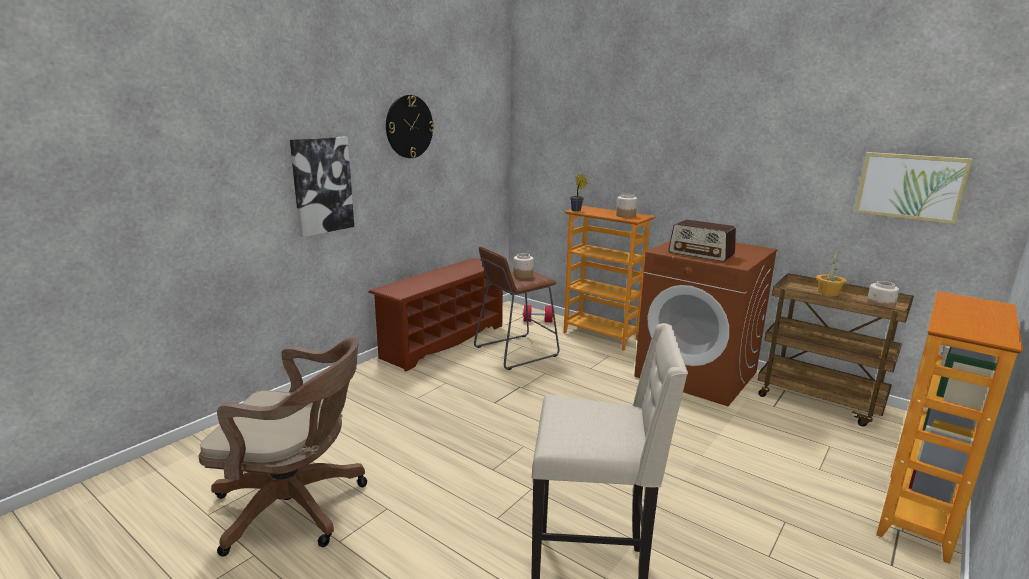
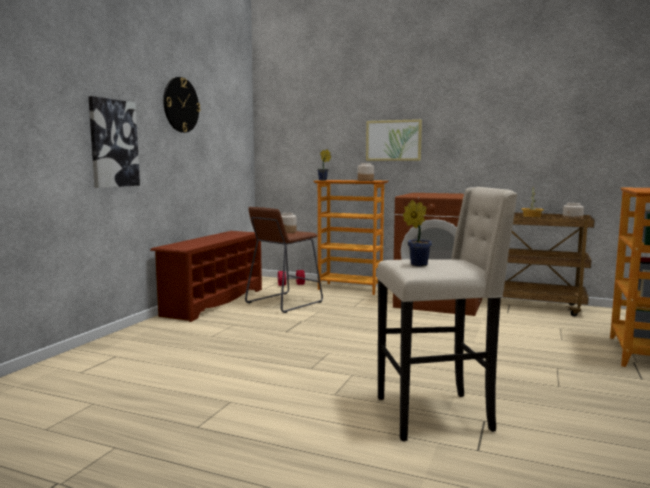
camera: 15 degrees left, 10 degrees down
brown office chair [199,338,367,556] -> none
radio [669,220,736,262] -> none
picture [854,152,972,224] -> picture moved to [366,119,422,161]
none -> potted plant [403,200,432,266]

